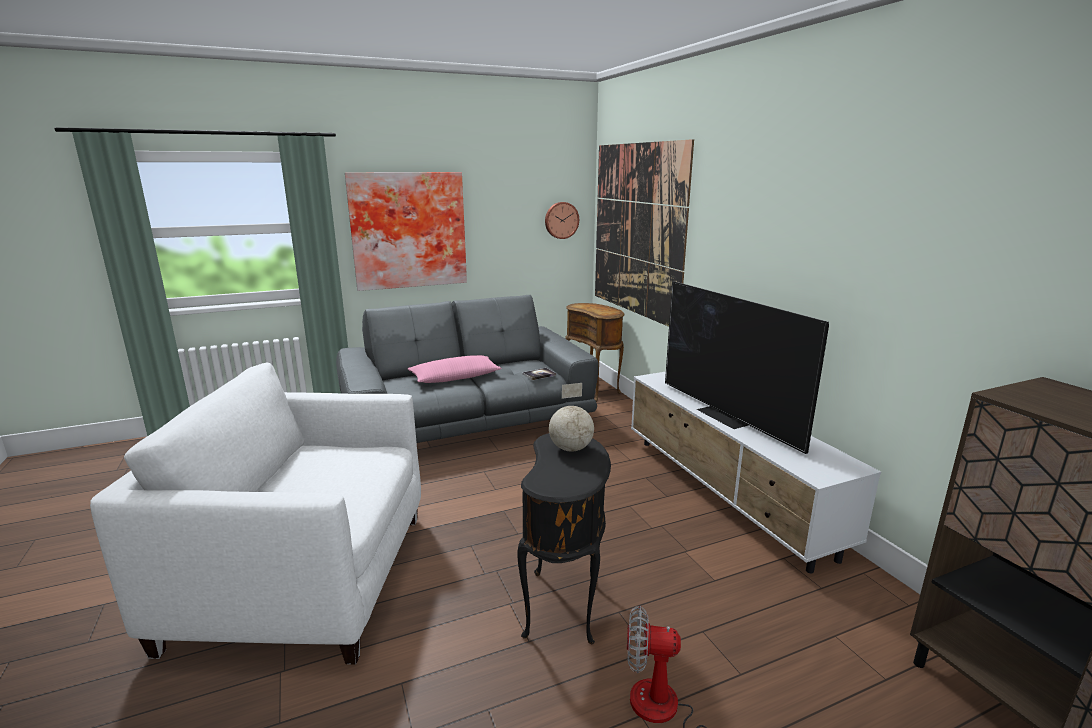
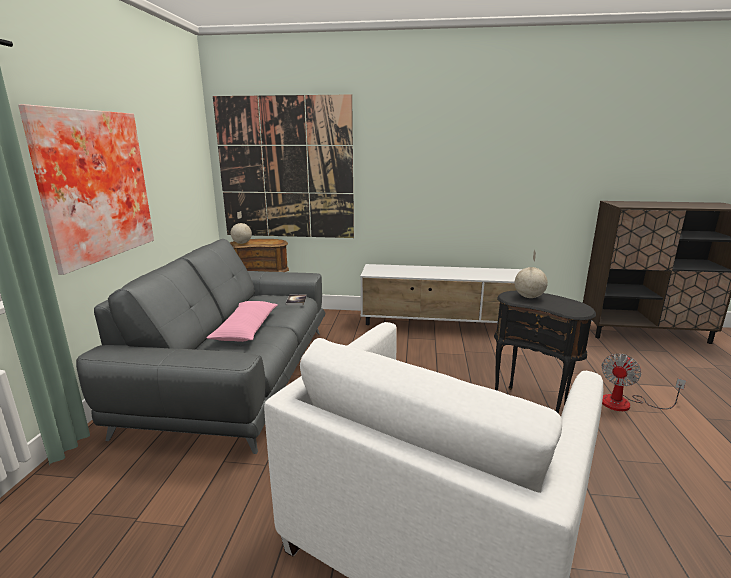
camera: 60 degrees left, 0 degrees up
wall clock [545,202,579,239] -> none
television [665,281,829,454] -> none
none -> globe [231,211,252,244]

